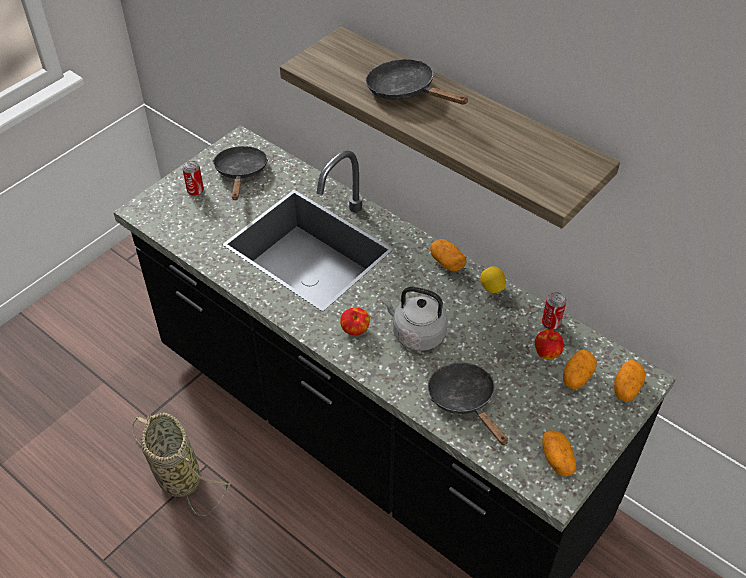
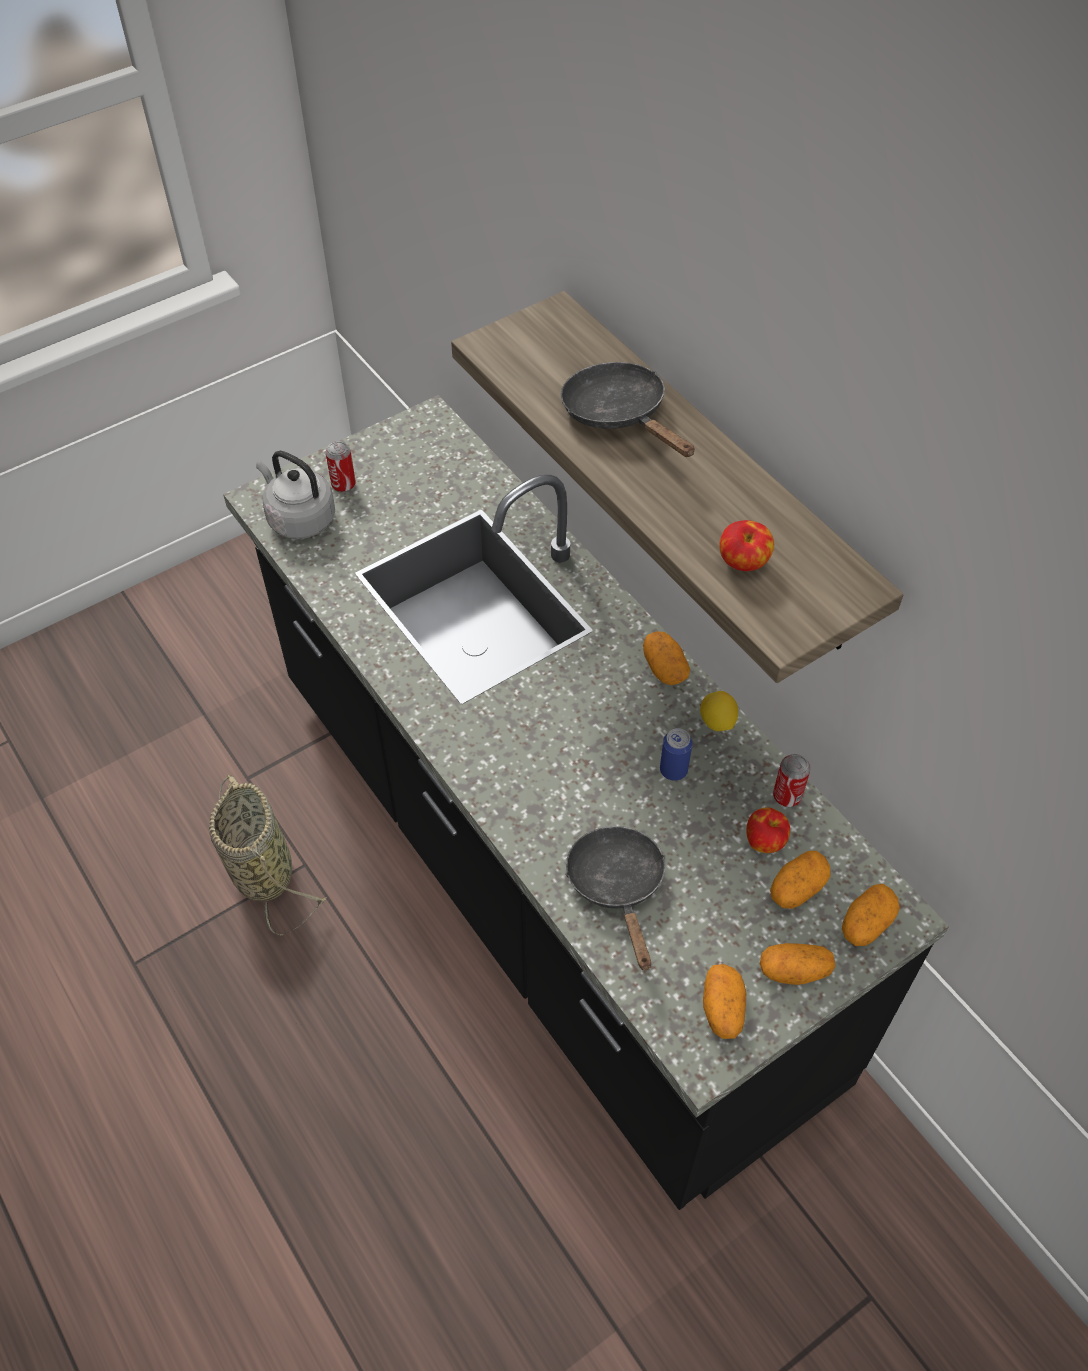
camera: 15 degrees right, 5 degrees up
black frying pan [212,146,268,200] -> none
apple [340,308,370,335] -> apple moved to [719,520,774,571]
grey kettle [381,287,448,351] -> grey kettle moved to [256,451,335,539]
none -> can [660,728,692,781]
none -> potato [760,943,836,985]

